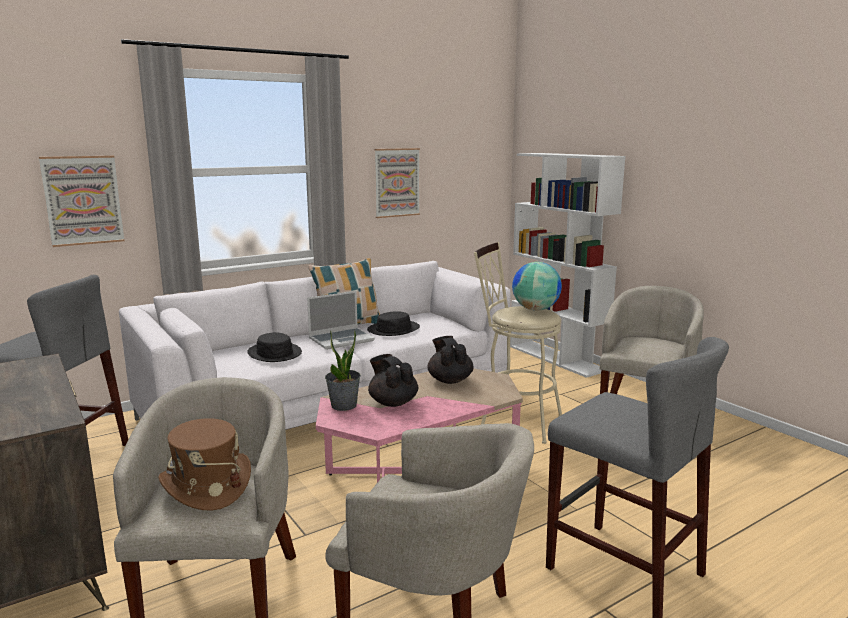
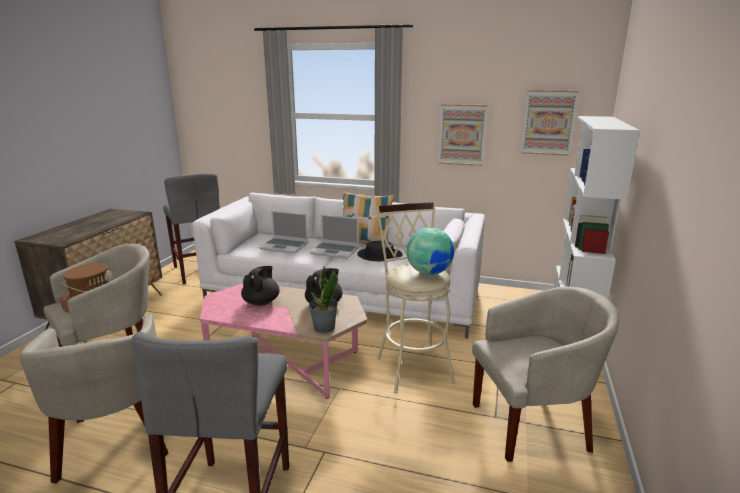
camera: 50 degrees right, 5 degrees up
picture [39,156,125,247] -> picture moved to [521,90,579,156]
black hat [247,332,302,362] -> laptop [259,211,308,254]
potted plant [325,329,361,411] -> potted plant moved to [309,267,338,333]

